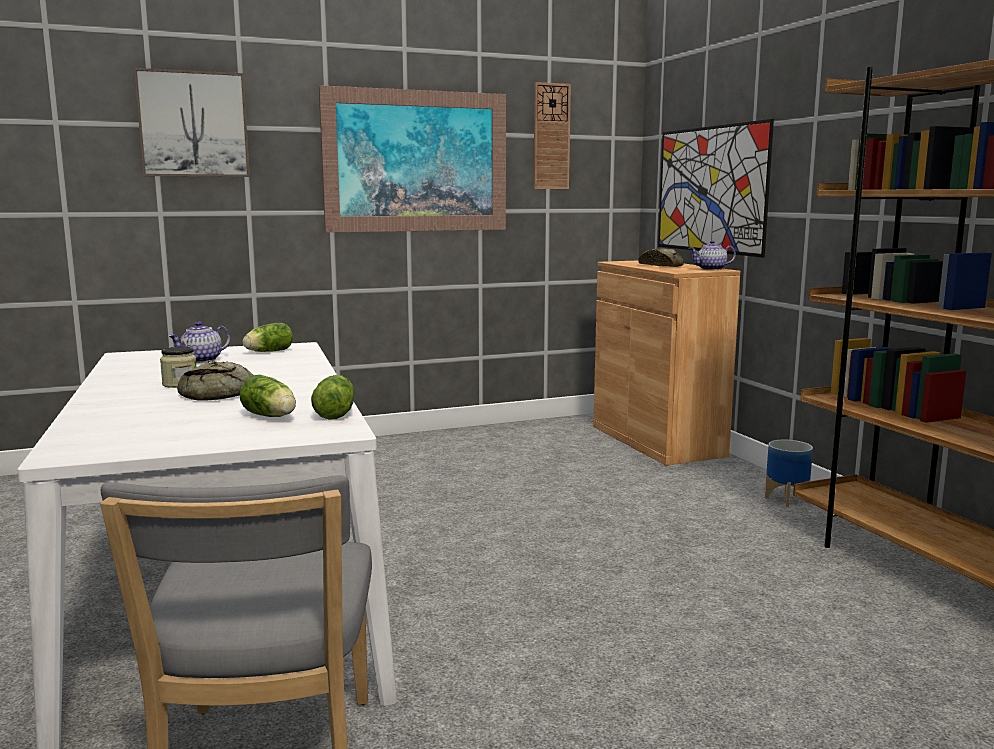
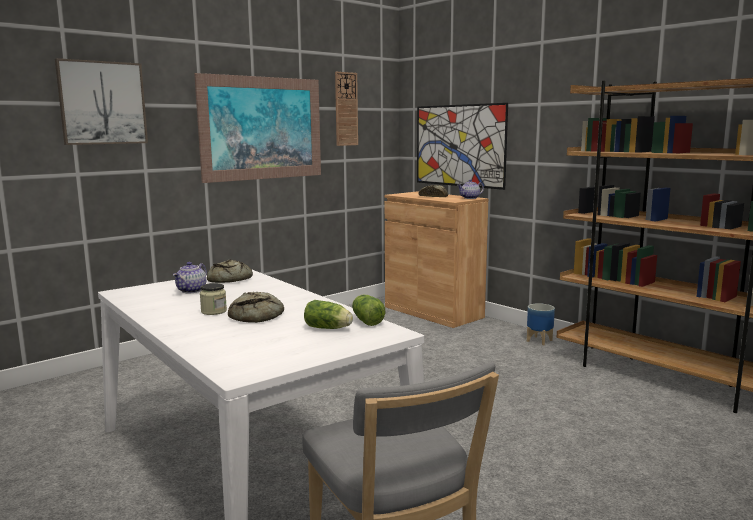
camera: 20 degrees left, 0 degrees up
lettuce [242,323,293,352] -> bread [207,259,253,283]

